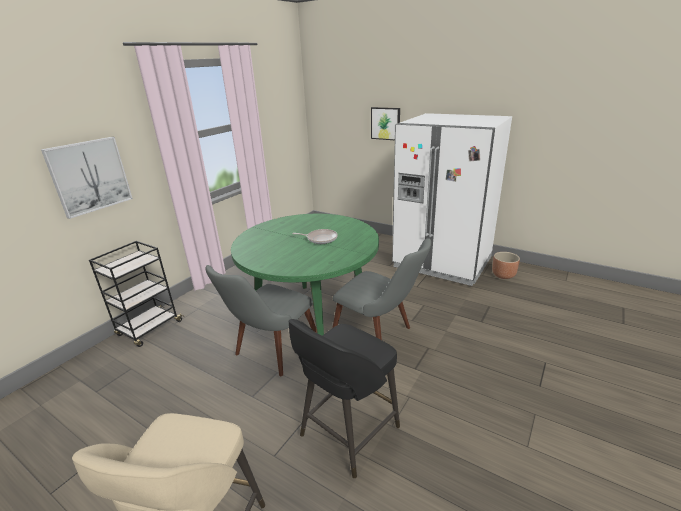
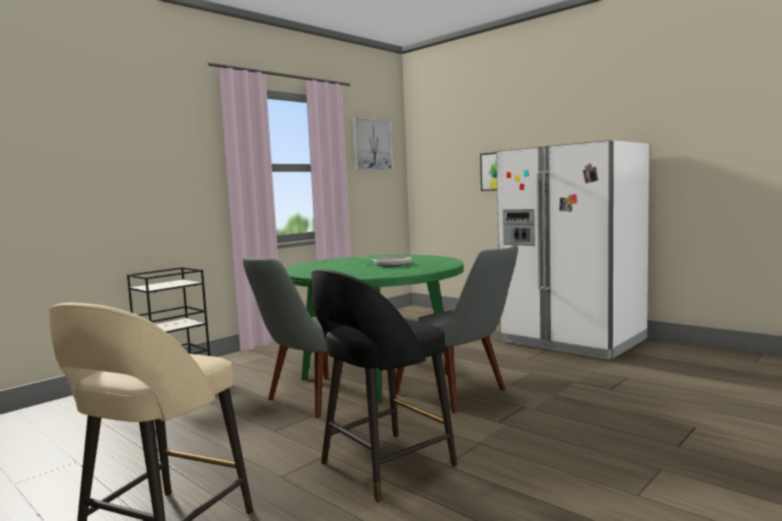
camera: 10 degrees right, 20 degrees down
picture [41,137,133,219] -> picture moved to [353,117,393,171]
brown planter [492,252,520,279] -> none

